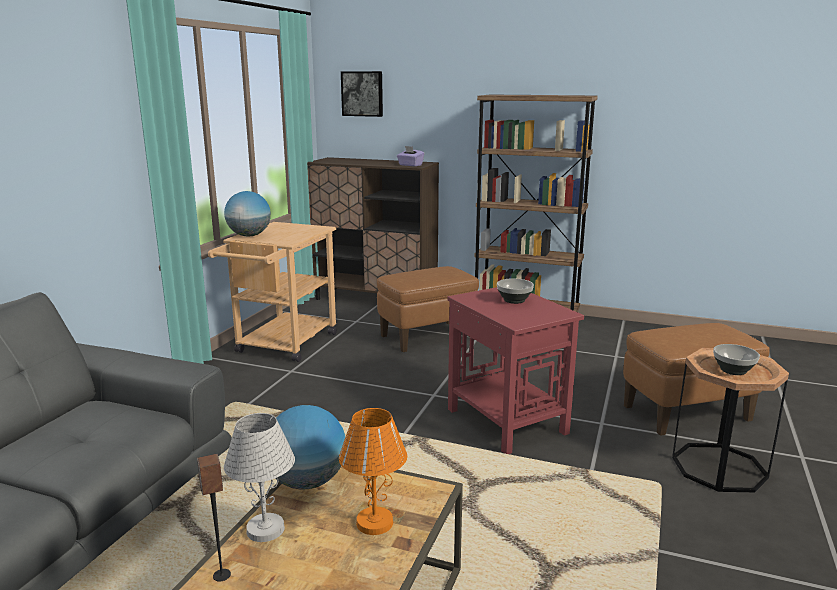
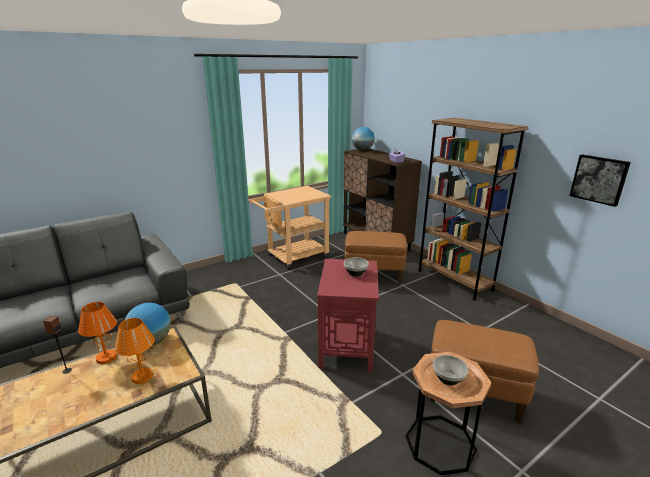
camera: 35 degrees right, 5 degrees up
globe [224,191,271,237] -> globe moved to [352,127,375,150]
white table lamp [224,413,295,542] -> orange table lamp [78,302,117,364]
picture [341,71,383,117] -> picture moved to [570,154,631,207]

